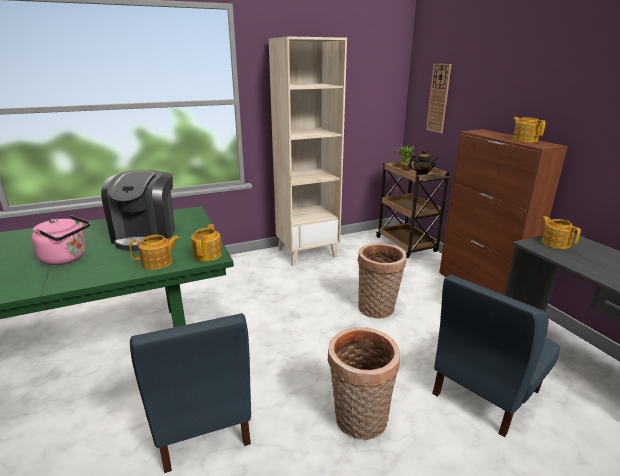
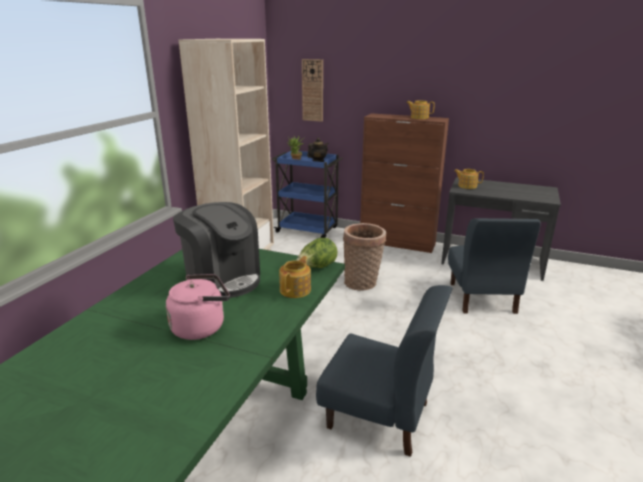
camera: 45 degrees left, 0 degrees up
teapot [191,224,222,262] -> lettuce [296,238,338,268]
basket [328,327,400,440] -> none
brown cart [376,161,451,258] -> blue cart [272,150,343,238]

